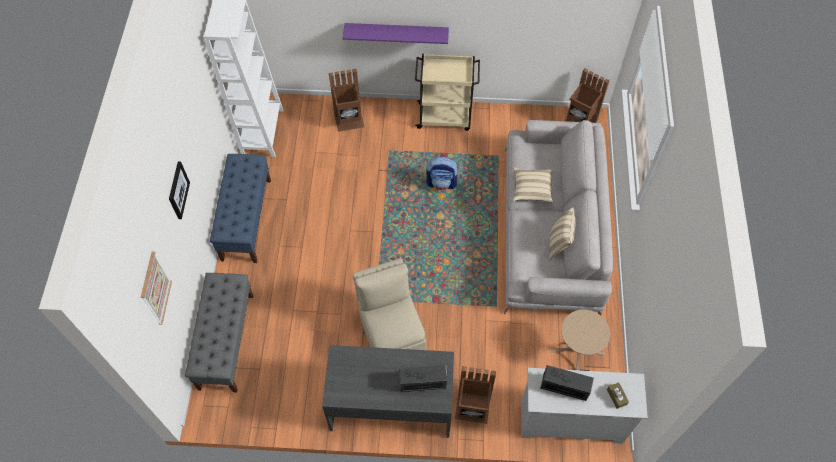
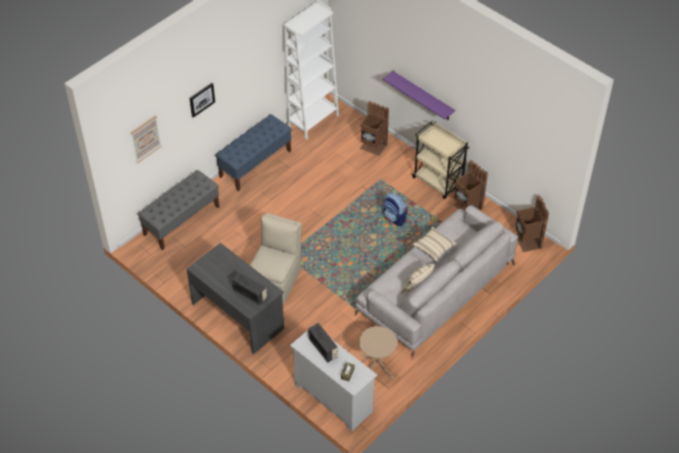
camera: 40 degrees right, 10 degrees down
brown trash can [455,366,496,424] -> brown trash can moved to [454,160,488,211]

